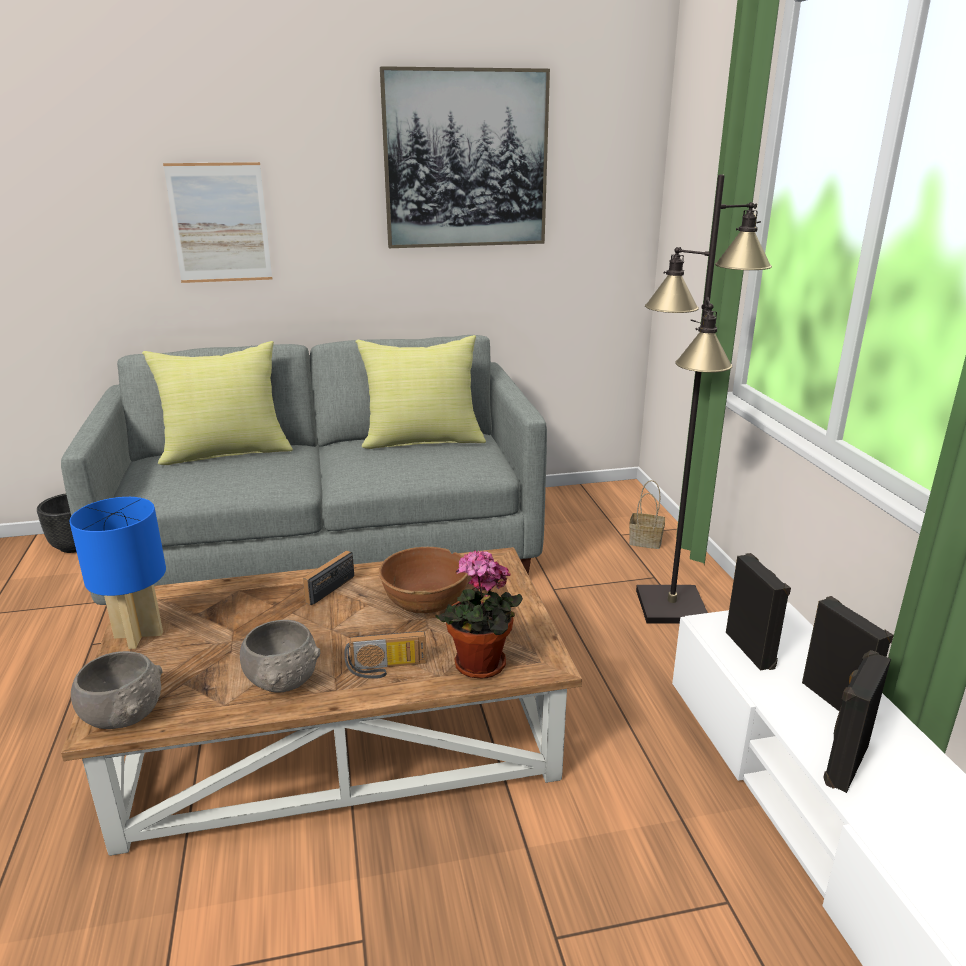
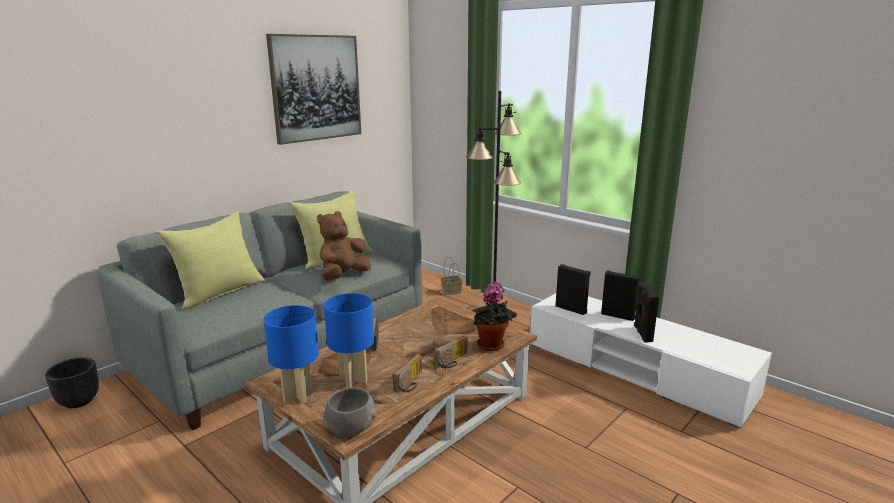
camera: 35 degrees left, 5 degrees down
picture [163,162,272,283] -> none
grey bowl [240,620,320,693] -> radio [393,354,422,393]
brown bowl [379,547,468,613] -> none
none -> brown plush toy [317,211,371,281]
none -> blue table lamp [324,293,374,388]

